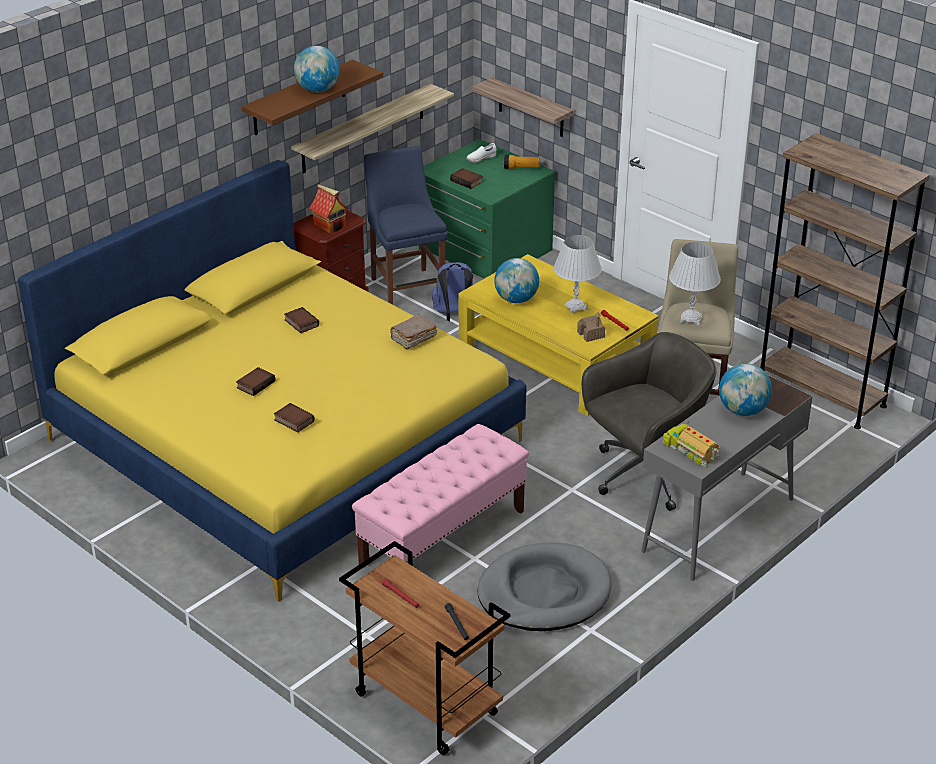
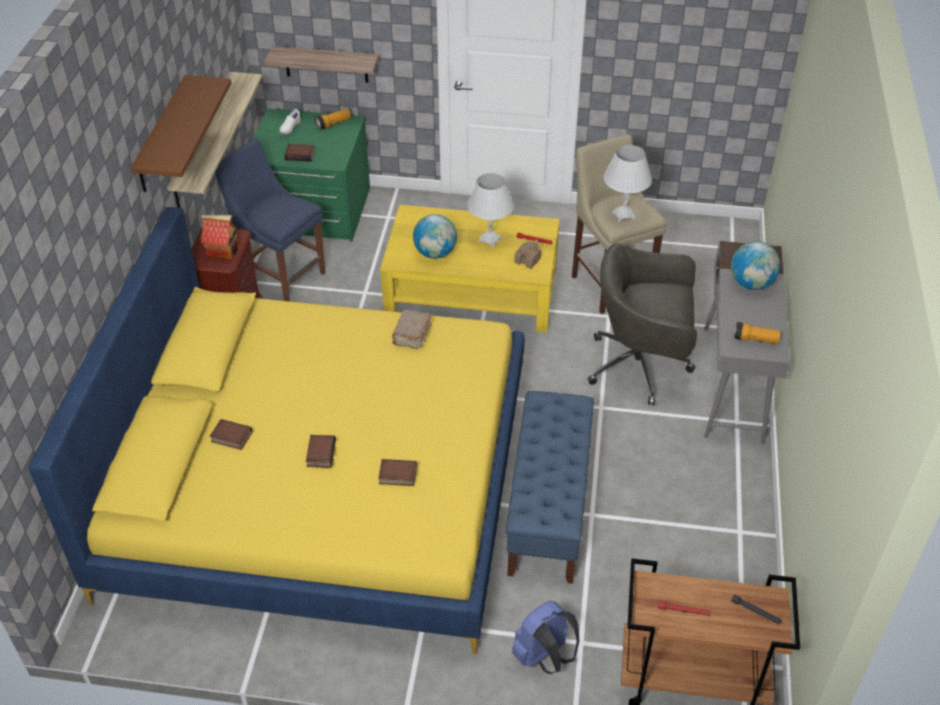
camera: 35 degrees left, 10 degrees up
book [284,307,319,333] -> book moved to [210,419,252,450]
globe [294,46,340,92] -> none
pink bench [352,424,529,564] -> blue bench [506,391,594,584]
blue backpack [432,262,473,321] -> blue backpack moved to [512,601,579,674]
grey dog bed [478,543,611,631] -> none
grey office chair [582,332,716,511] -> grey office chair turned 105 degrees counterclockwise [588,243,697,405]
toy truck [663,421,720,468] -> flashlight [734,322,781,344]
brown bookcase [760,133,930,429] -> none

